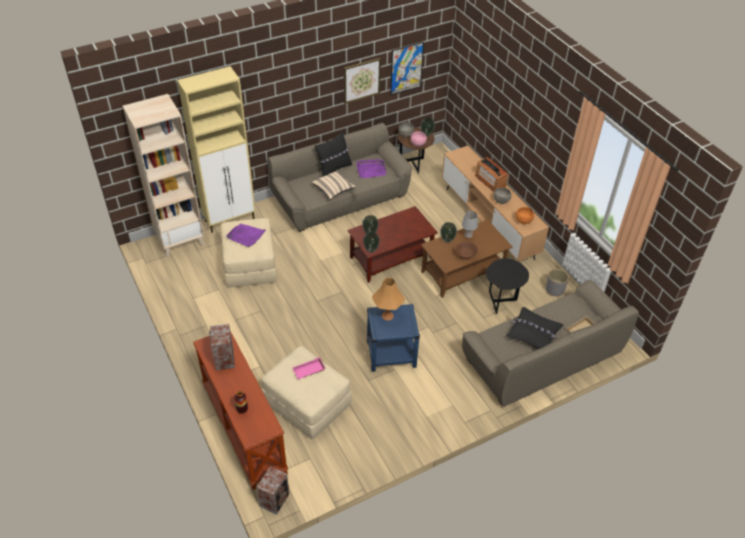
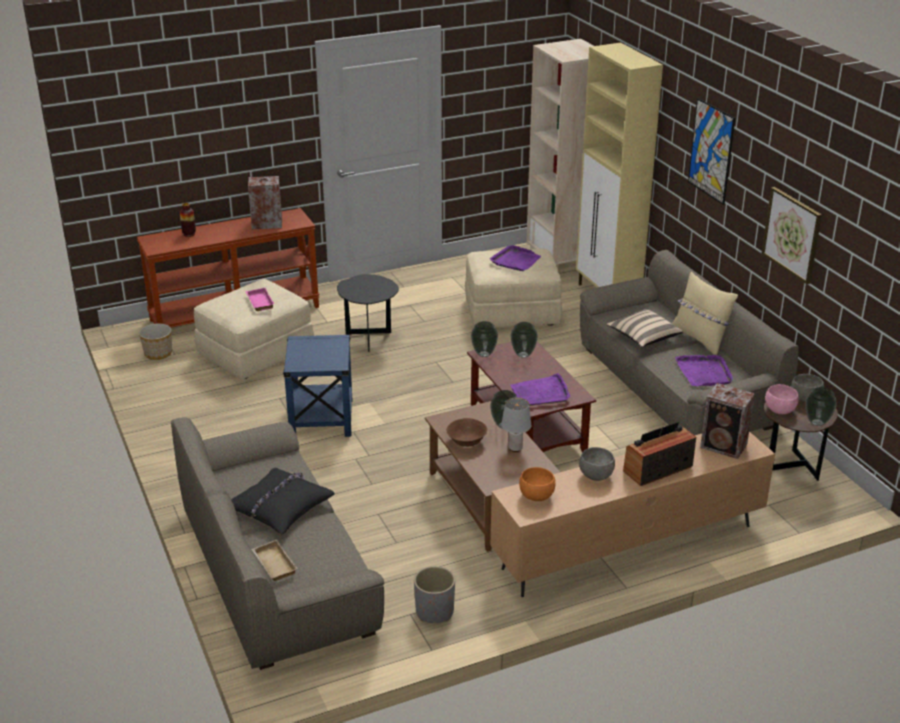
camera: 95 degrees right, 15 degrees down
speaker [257,466,290,515] -> speaker moved to [700,383,755,459]
black pillow [315,132,352,177] -> beige pillow [672,271,738,355]
orange table lamp [372,278,405,321] -> none
picture [390,42,424,96] -> picture moved to [688,98,735,205]
black side table [486,258,529,314] -> black side table moved to [337,274,399,352]
none -> planter [139,324,172,360]
none -> purple tray [510,373,571,406]

